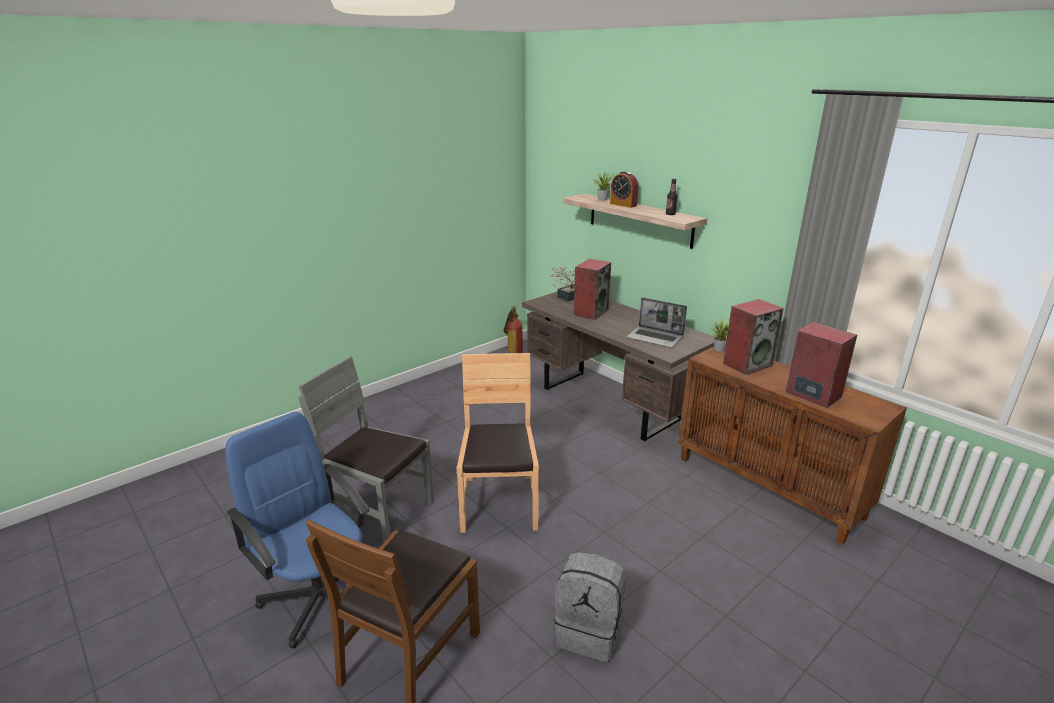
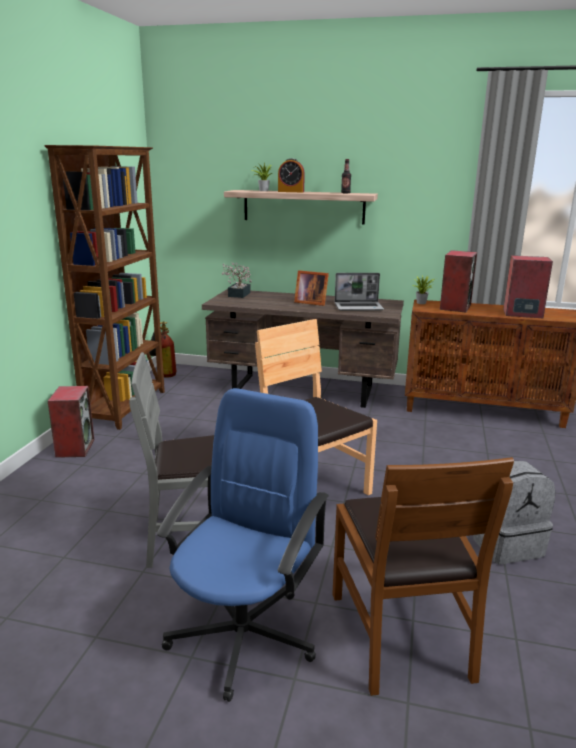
camera: 35 degrees left, 5 degrees down
blue office chair [225,412,370,649] -> blue office chair turned 105 degrees clockwise [156,388,329,702]
speaker [574,259,611,320] -> speaker moved to [48,386,94,458]
none -> brown bookcase [44,145,165,430]
none -> picture frame [294,270,329,306]

